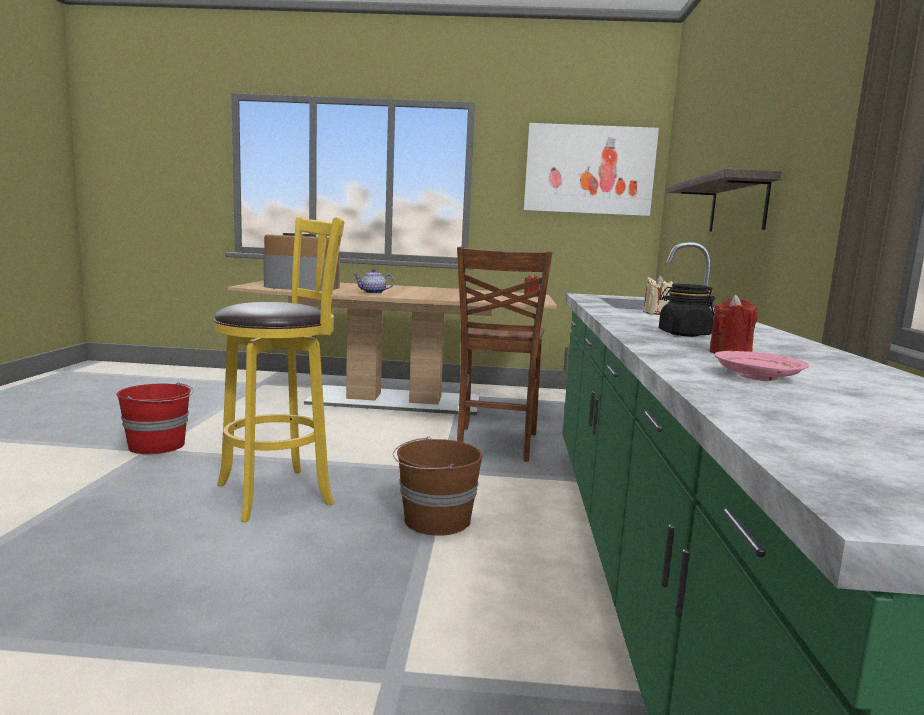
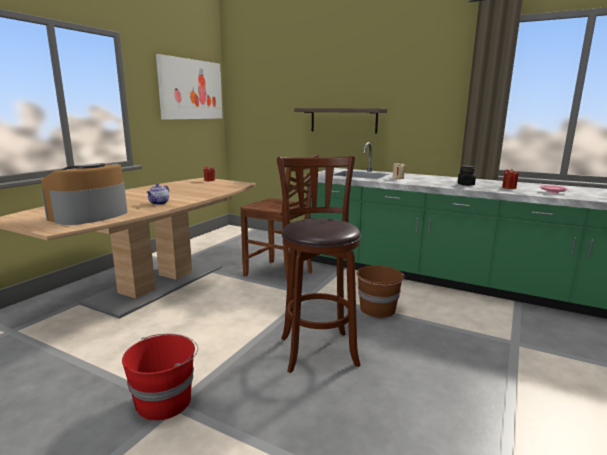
camera: 65 degrees left, 5 degrees up
yellow stool [213,217,345,522] -> brown stool [277,156,361,373]

